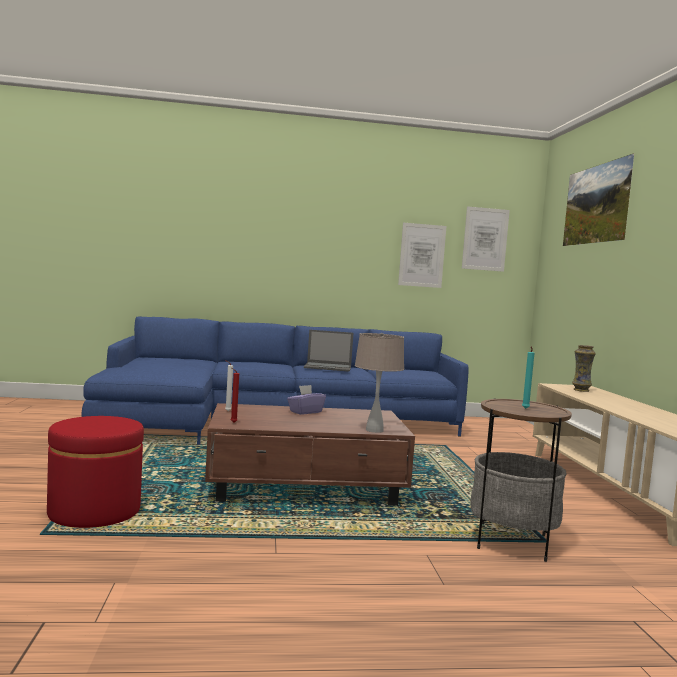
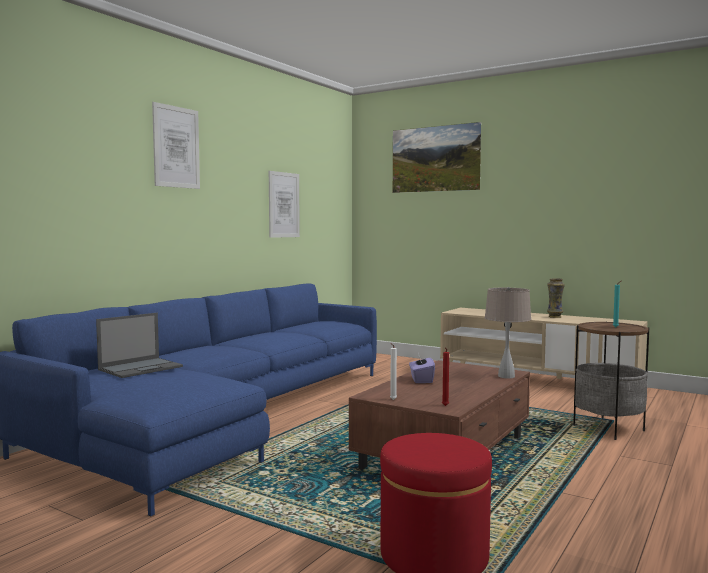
camera: 50 degrees left, 0 degrees up
laptop [304,330,353,372] -> laptop moved to [96,313,183,378]
picture [462,206,510,272] -> picture moved to [152,102,200,189]
vase [572,345,596,392] -> vase moved to [547,278,565,318]

